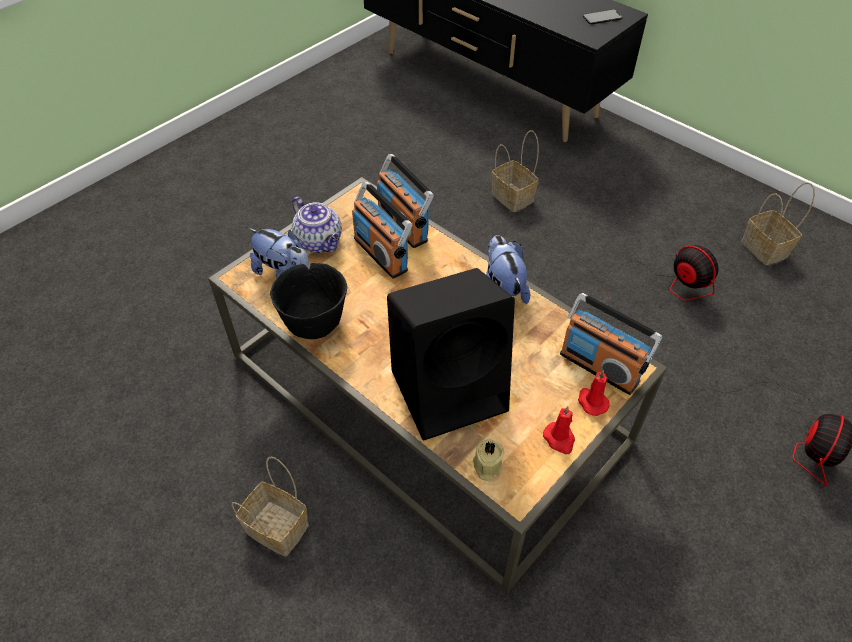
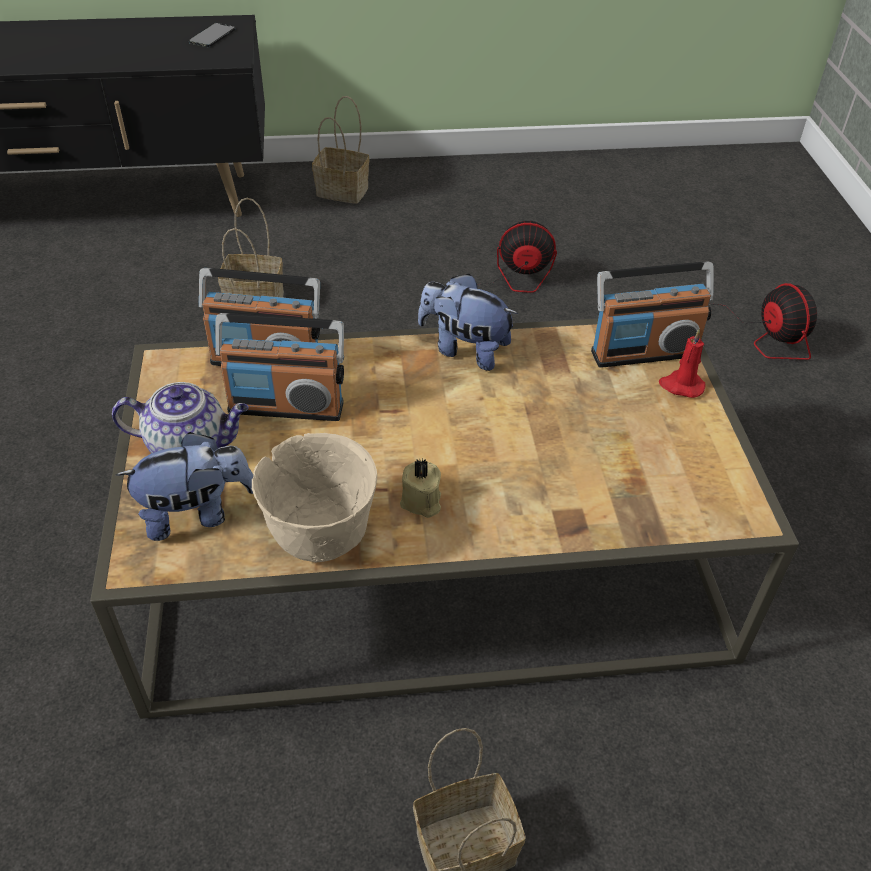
camera: 50 degrees left, 5 degrees down
black bowl [270,263,347,339] -> beige bowl [252,433,377,562]
black speaker [387,268,515,440] -> none
beige candle [473,439,504,481] -> beige candle moved to [400,458,441,518]
red candle [543,406,575,454] -> none
basket [741,182,815,265] -> basket moved to [312,96,369,204]

